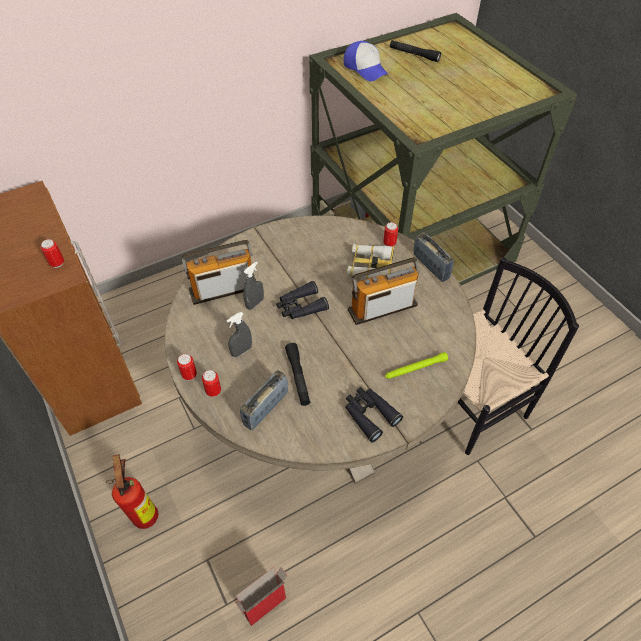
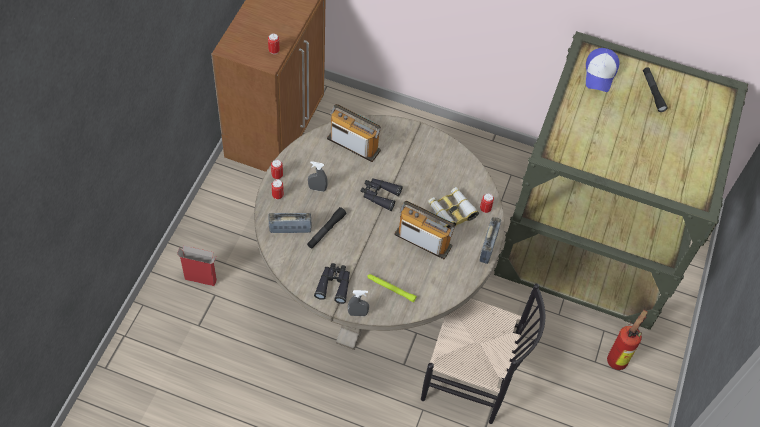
camera: 45 degrees right, 5 degrees up
fire extinguisher [106,454,158,529] -> fire extinguisher moved to [607,310,648,370]
cardboard box [235,567,287,626] -> cardboard box moved to [177,245,217,286]
grey spray bottle [243,261,264,310] -> grey spray bottle moved to [348,290,369,316]

